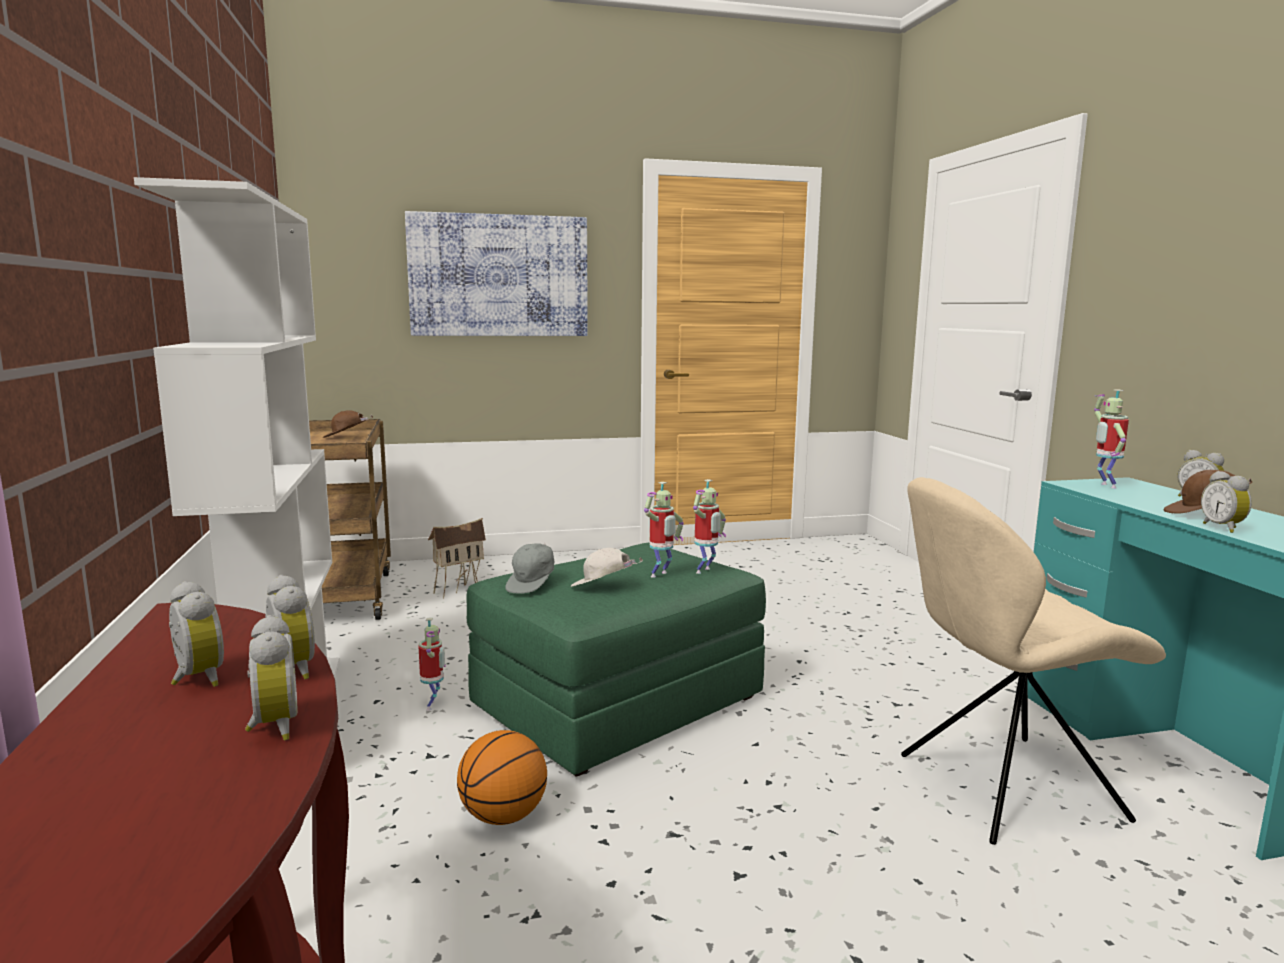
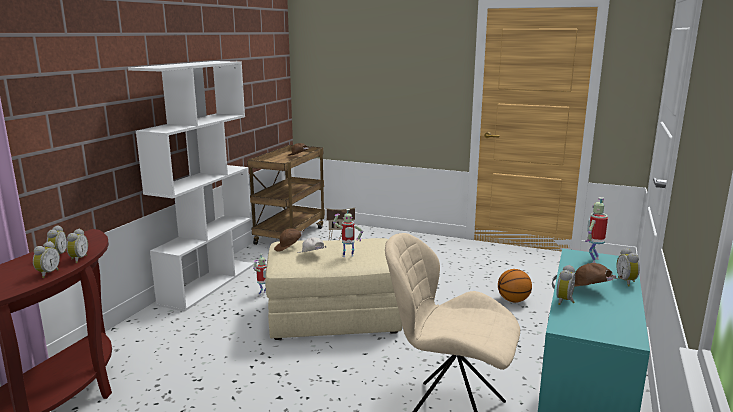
camera: 35 degrees right, 5 degrees up
picture [405,211,588,336] -> none
basketball [457,730,547,825] -> basketball moved to [498,269,532,303]
green ottoman [467,542,766,777] -> beige ottoman [265,238,402,340]
grey cap [505,543,554,594] -> brown cap [274,228,304,252]
toy robot [693,479,726,574] -> none

